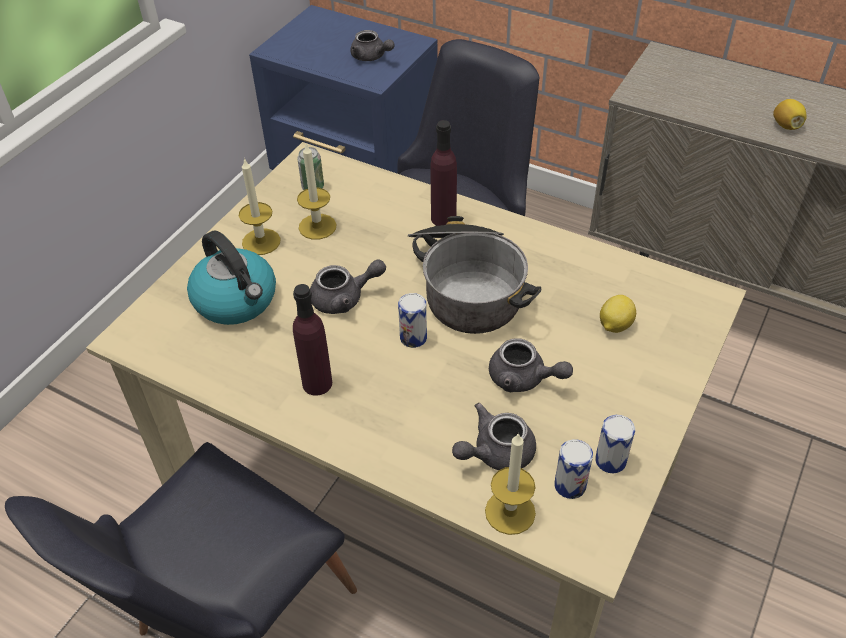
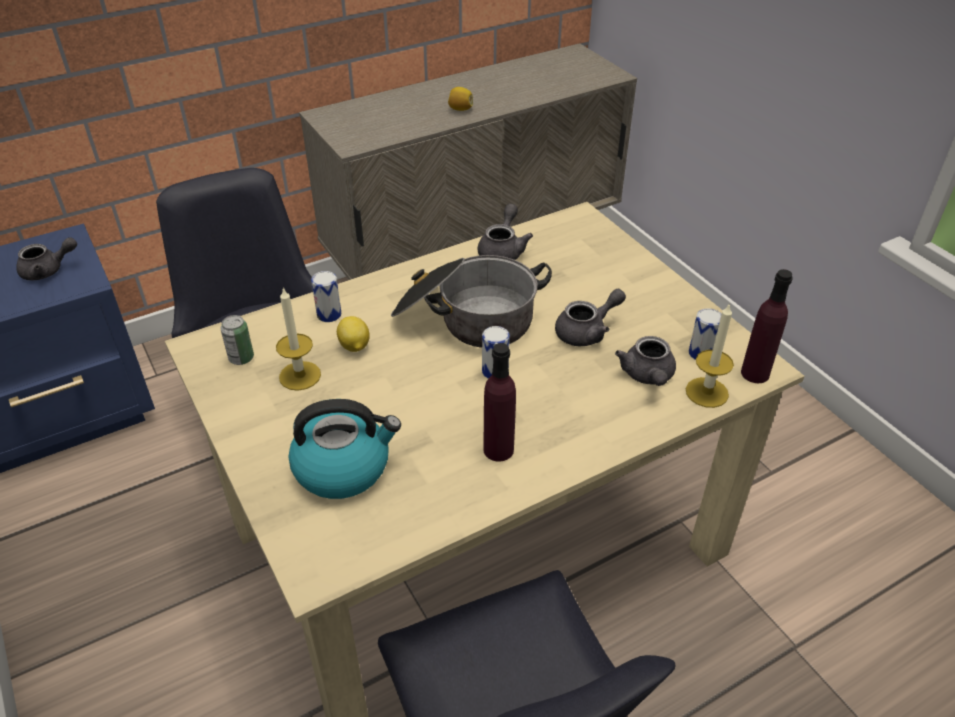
camera: 60 degrees left, 5 degrees down
candle [239,158,280,255] -> none
grey teapot [310,259,386,314] -> grey teapot moved to [478,204,533,260]
purple bottle [431,120,457,226] -> purple bottle moved to [741,269,793,383]
can [595,415,635,473] -> can moved to [311,271,342,322]
lemon [600,295,636,333] -> lemon moved to [337,316,370,352]

